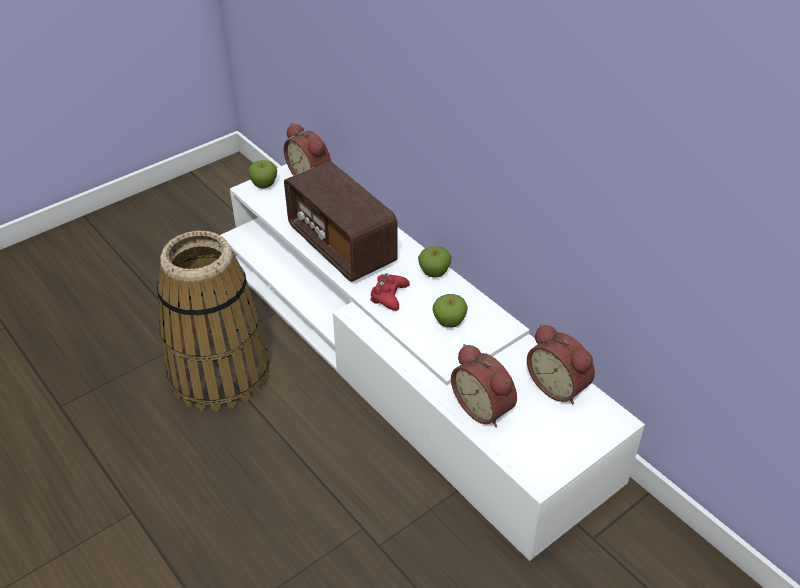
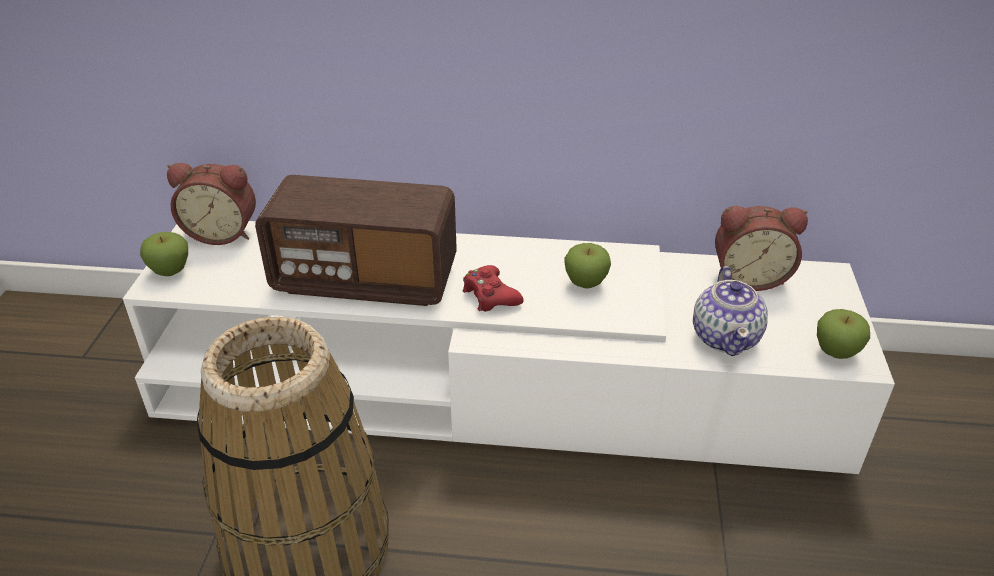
camera: 45 degrees left, 5 degrees down
apple [418,246,451,278] -> apple moved to [817,309,870,359]
alarm clock [451,344,517,427] -> teapot [693,266,768,356]

